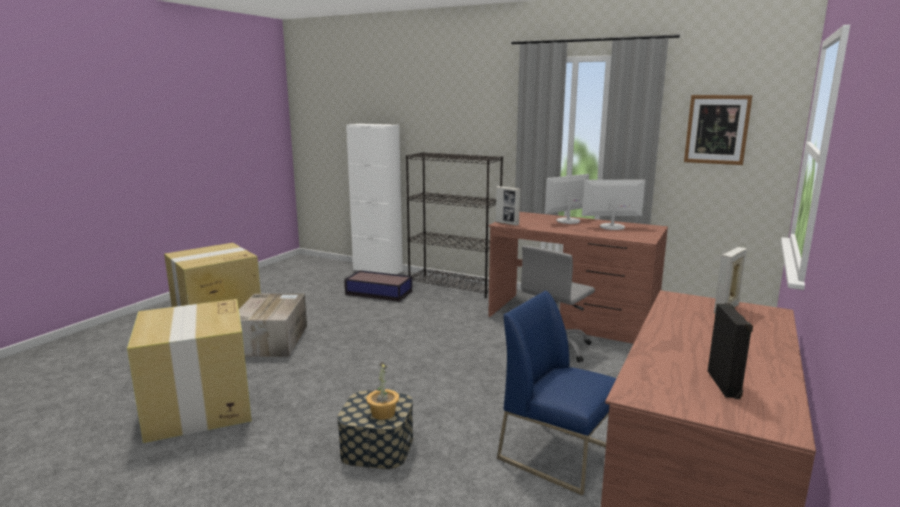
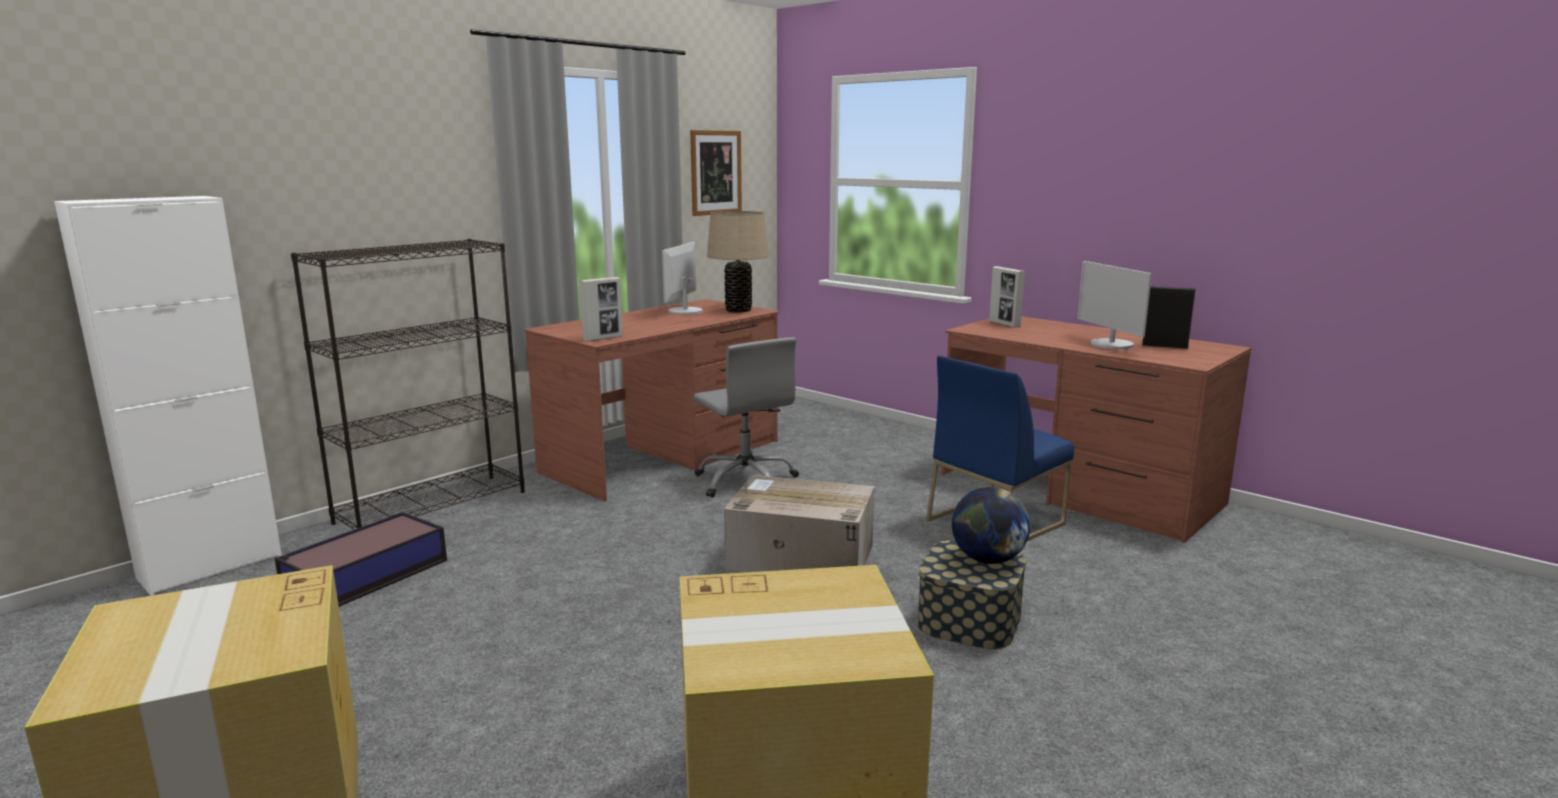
camera: 75 degrees left, 0 degrees up
cardboard box [239,294,307,357] -> cardboard box moved to [724,475,874,573]
potted plant [366,362,399,420] -> globe [952,487,1030,564]
monitor [545,174,589,224] -> monitor moved to [1077,261,1152,349]
none -> beige table lamp [707,211,769,313]

